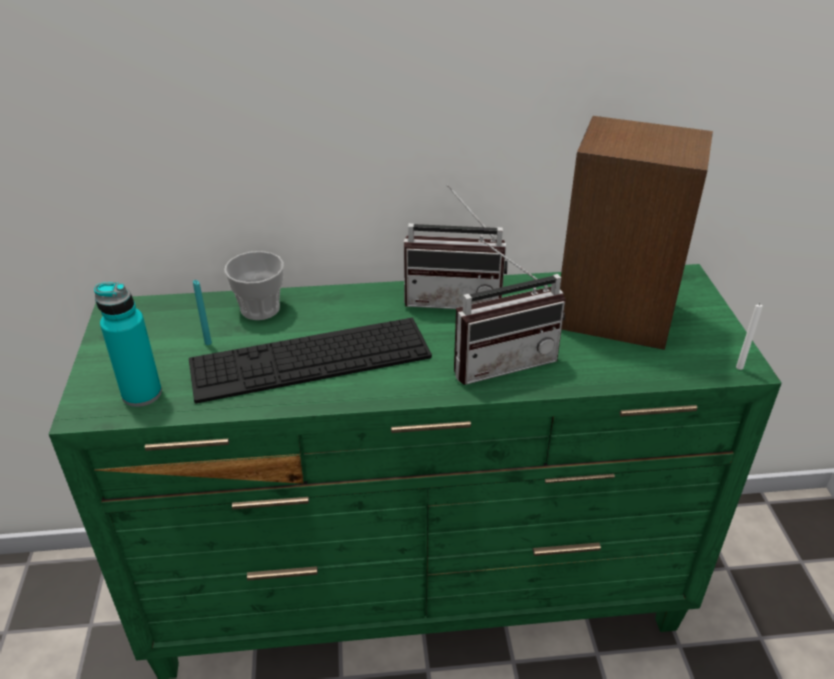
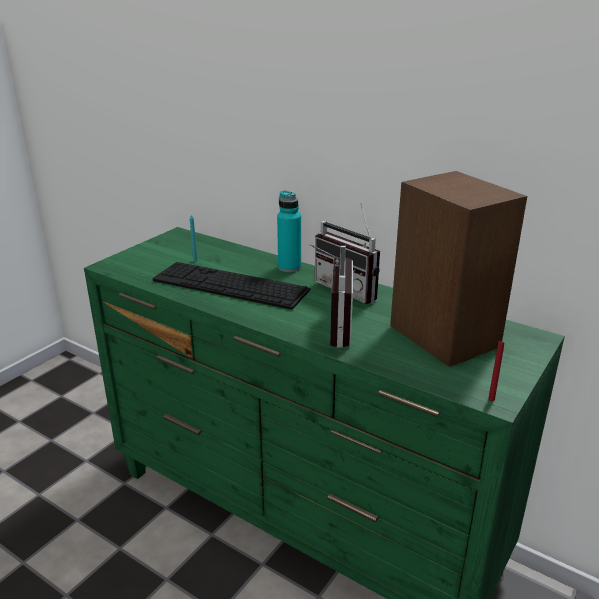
camera: 40 degrees right, 10 degrees down
turquoise bottle [94,282,162,407] -> turquoise bottle moved to [277,191,301,272]
cup [224,251,284,320] -> none
radio [454,242,566,385] -> radio turned 105 degrees counterclockwise [309,244,354,348]
white candle [736,304,763,370] -> red candle [488,341,504,401]

